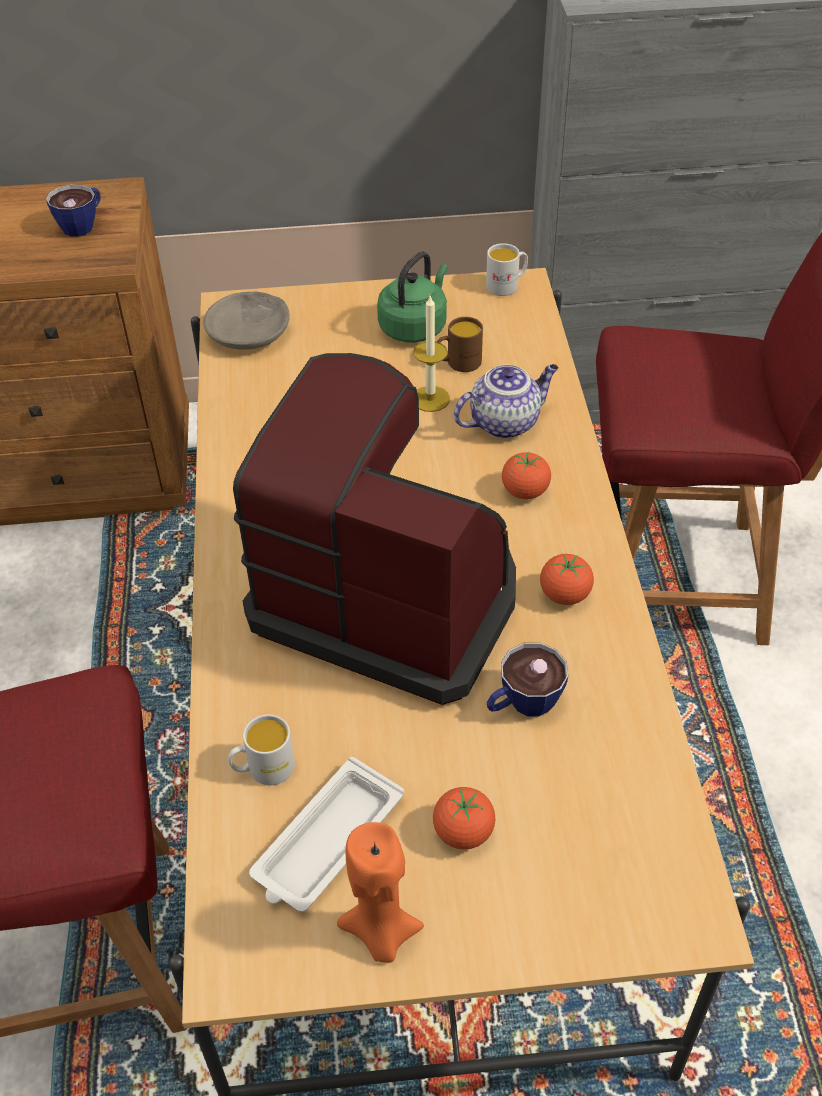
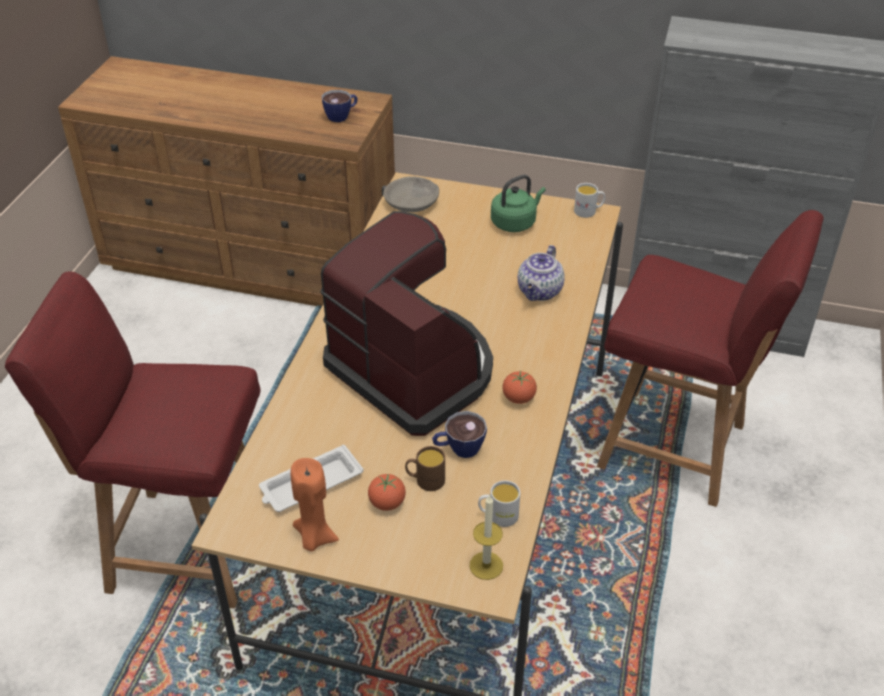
camera: 20 degrees right, 5 degrees down
white mug [228,714,295,785] -> white mug moved to [478,480,520,527]
candle [413,296,450,412] -> candle moved to [470,494,503,580]
brown mug [437,317,483,372] -> brown mug moved to [405,446,445,491]
teapot [454,364,558,439] -> teapot turned 120 degrees clockwise [518,245,565,301]
tomato [502,451,551,499] -> none

